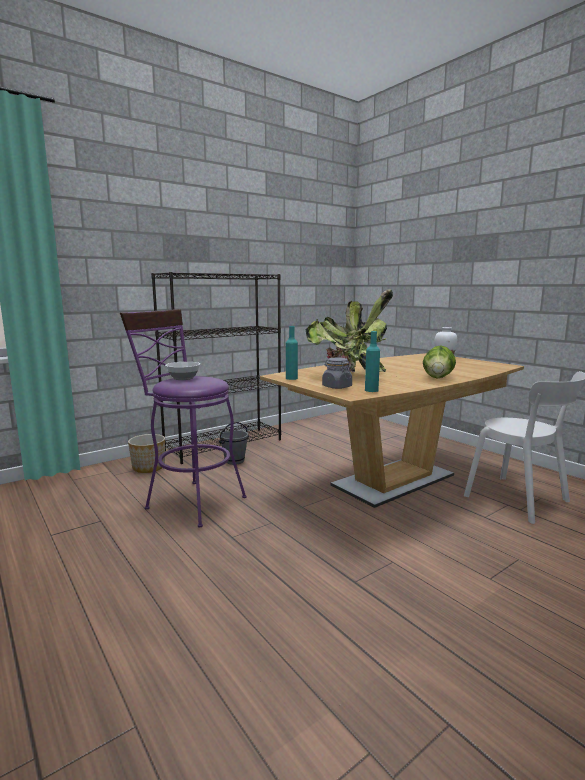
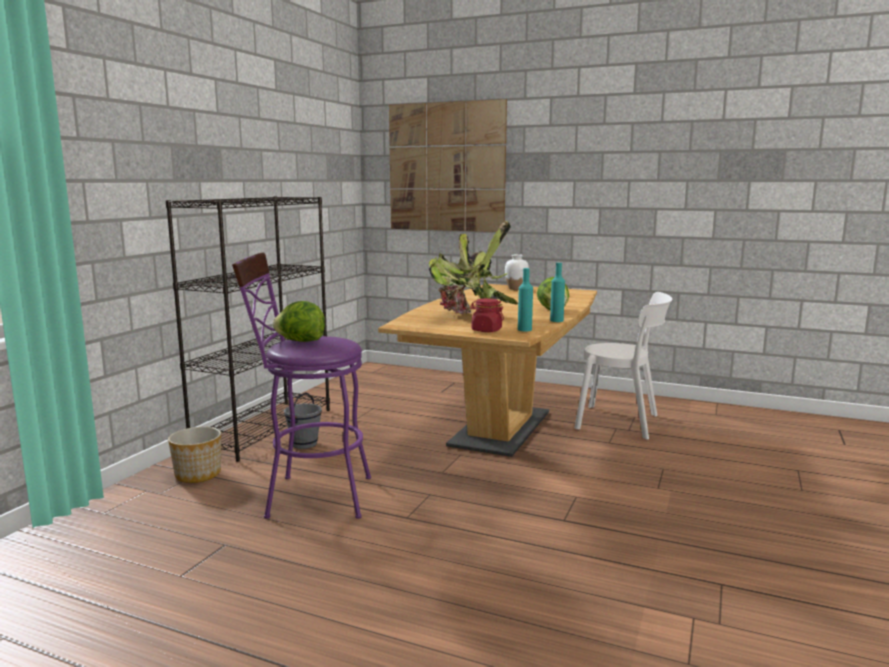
camera: 30 degrees left, 0 degrees up
bowl [165,362,200,380] -> lettuce [273,301,325,342]
turquoise bottle [286,326,298,380] -> turquoise bottle moved to [550,263,565,322]
grey jar [322,358,352,389] -> red jar [470,298,504,332]
none -> picture [389,99,507,232]

